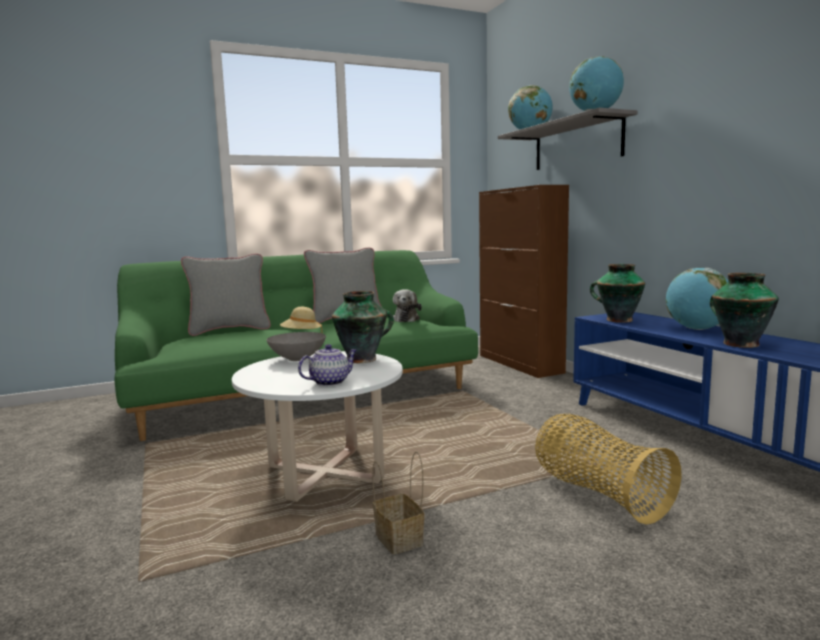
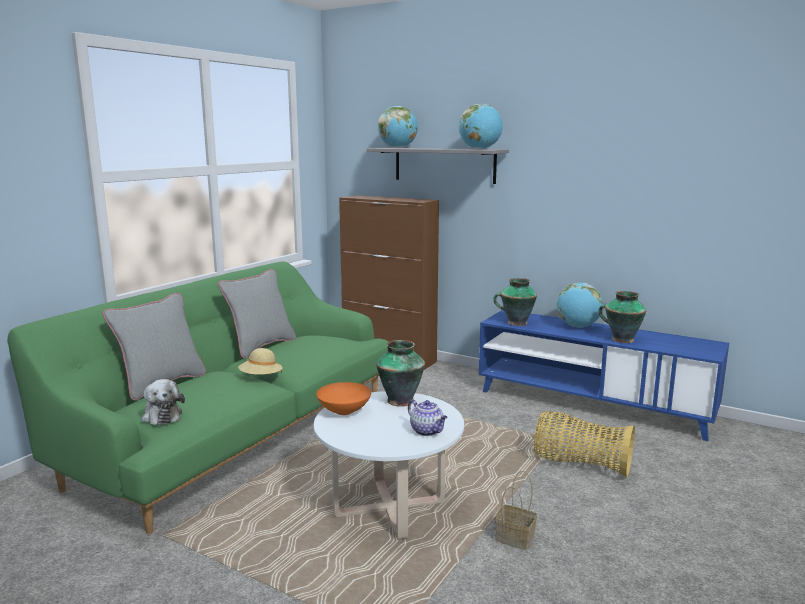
camera: 35 degrees left, 5 degrees up
grey bowl [267,332,326,361] -> orange bowl [316,382,372,415]
teapot [298,344,357,386] -> teapot turned 120 degrees clockwise [408,400,448,436]
plush toy [393,289,422,322] -> plush toy moved to [142,379,185,425]

